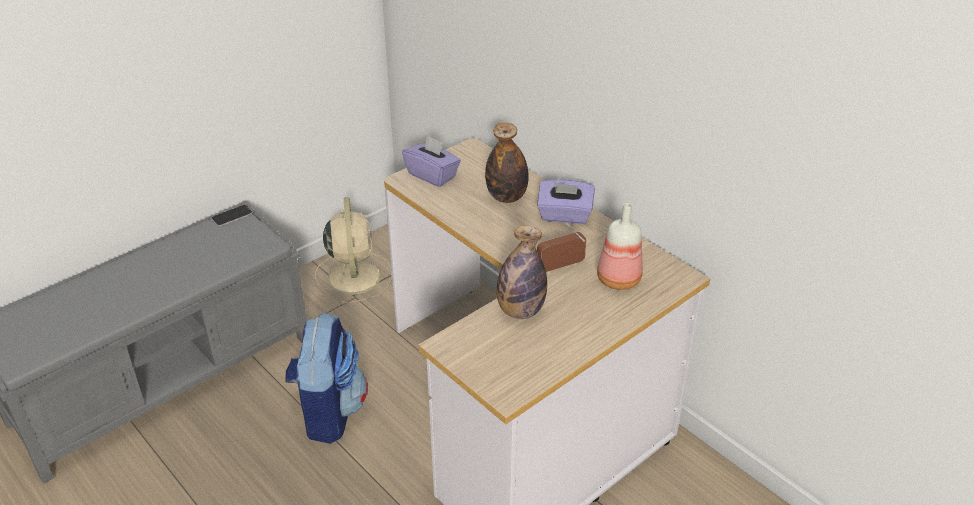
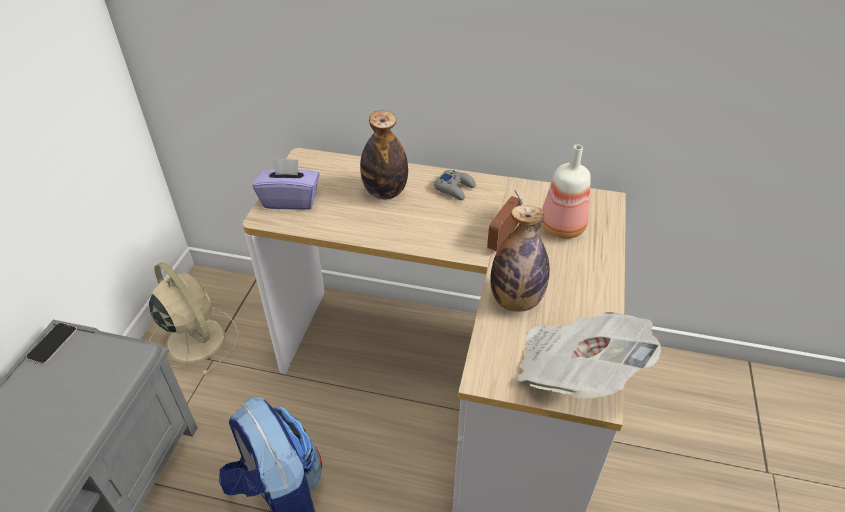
camera: 35 degrees left, 5 degrees up
purple tissue box [537,179,595,224] -> grey game controller [434,170,476,200]
none -> newspaper [518,312,661,399]

